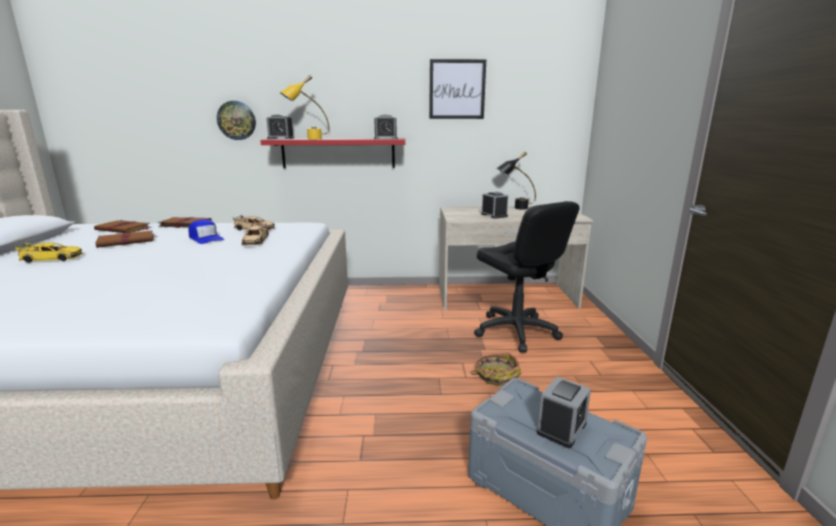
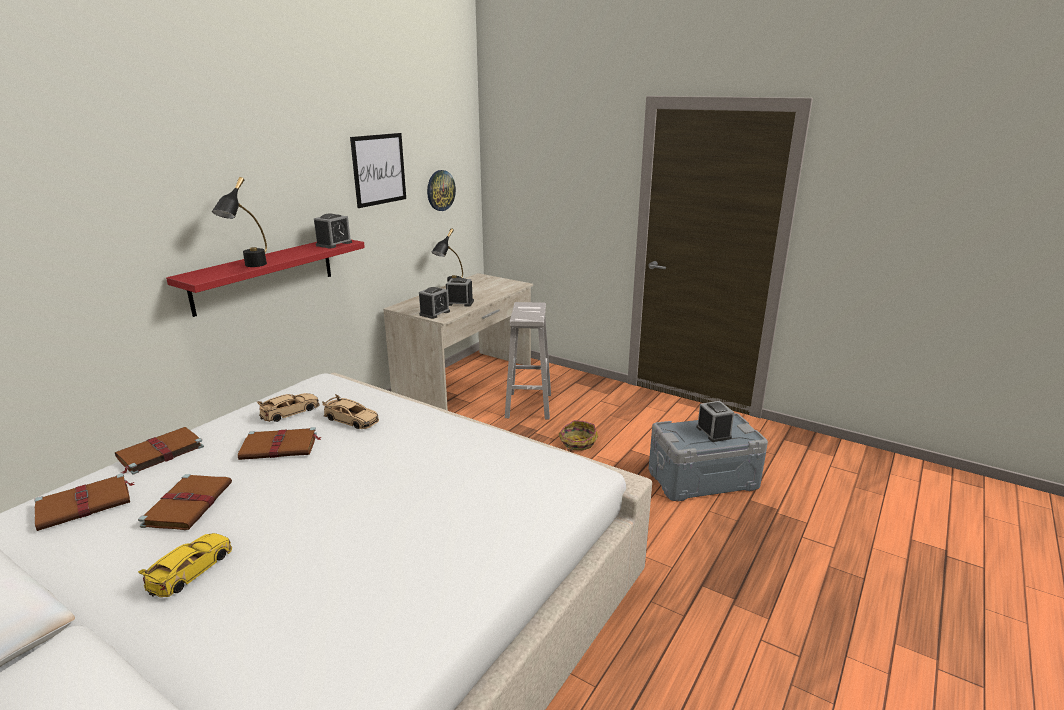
camera: 55 degrees left, 5 degrees up
blue cap [188,219,224,244] -> brown book [238,427,322,460]
wall clock [217,101,256,140] -> wall clock moved to [427,170,456,211]
alarm clock [267,115,294,139] -> alarm clock moved to [419,287,450,319]
yellow table lamp [280,75,329,139] -> black table lamp [212,177,267,267]
black office chair [474,201,580,353] -> white stool [505,302,551,420]

